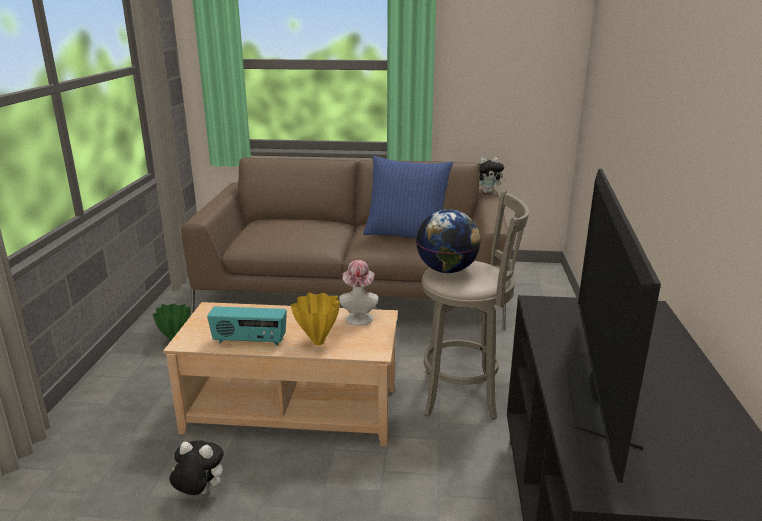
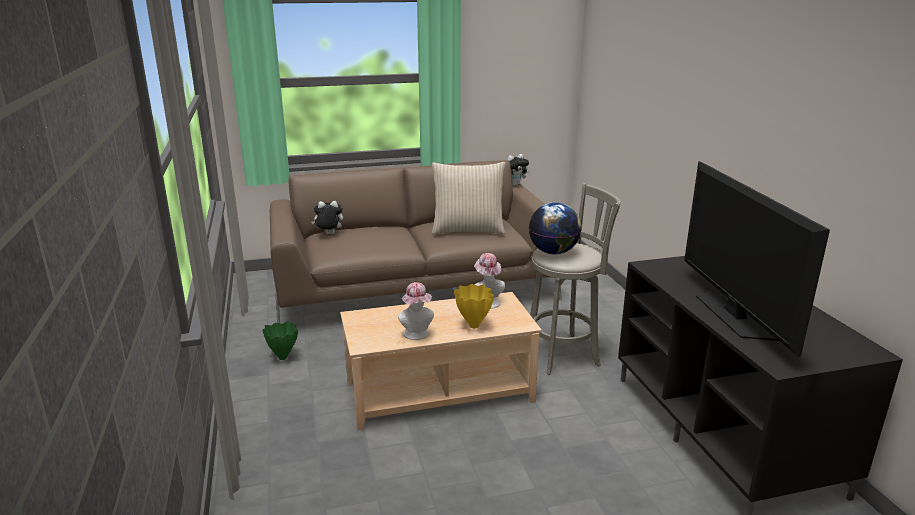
camera: 20 degrees left, 0 degrees up
plush toy [170,440,224,495] -> plush toy moved to [311,201,343,235]
radio [207,306,287,345] -> hat [398,282,434,340]
blue pillow [363,156,453,239] -> beige pillow [432,162,505,234]

